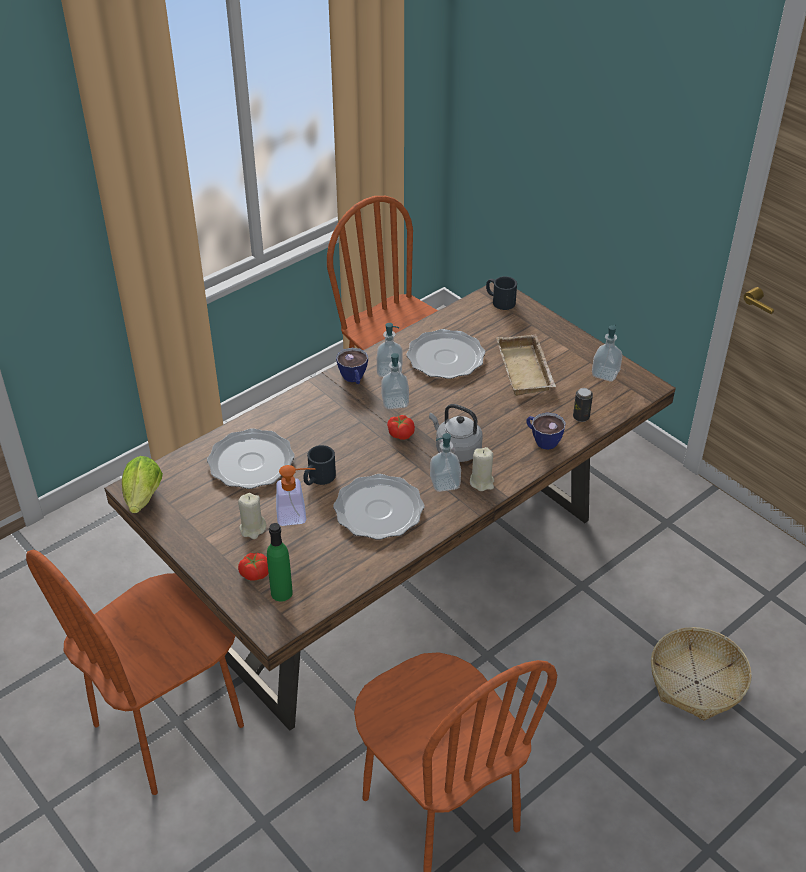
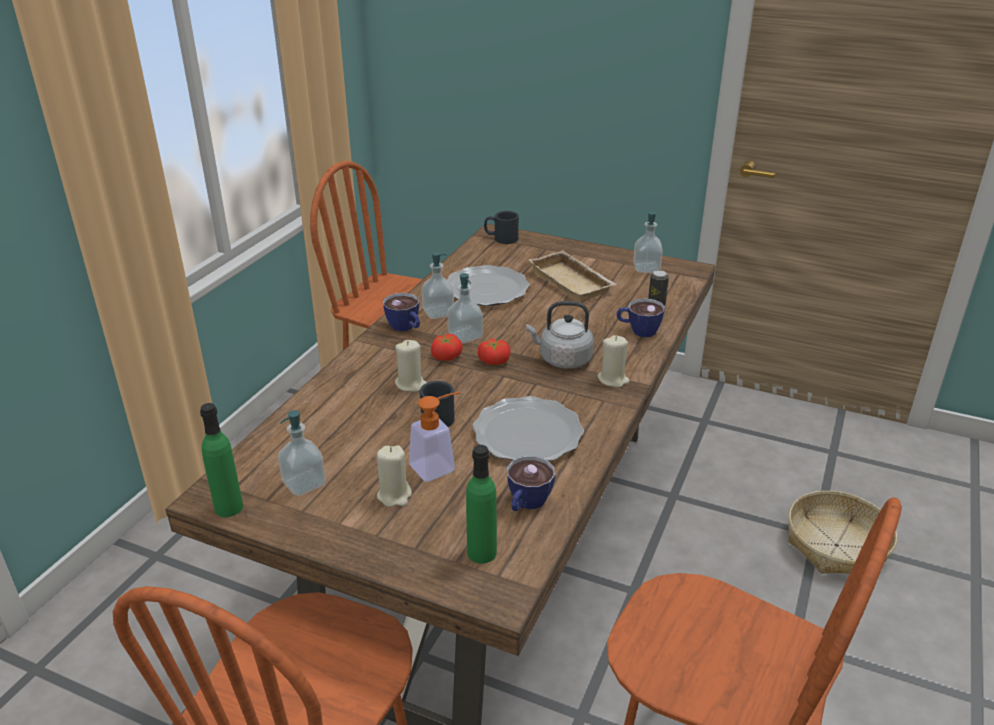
camera: 25 degrees left, 10 degrees down
lettuce [122,456,163,513] -> green bottle [200,403,243,517]
plate [207,428,295,489] -> none
tomato [238,553,269,581] -> tomato moved to [431,334,463,361]
soap dispenser [430,433,461,492] -> soap dispenser moved to [278,410,326,496]
none -> beige candle [395,340,427,392]
none -> cup [507,456,555,511]

